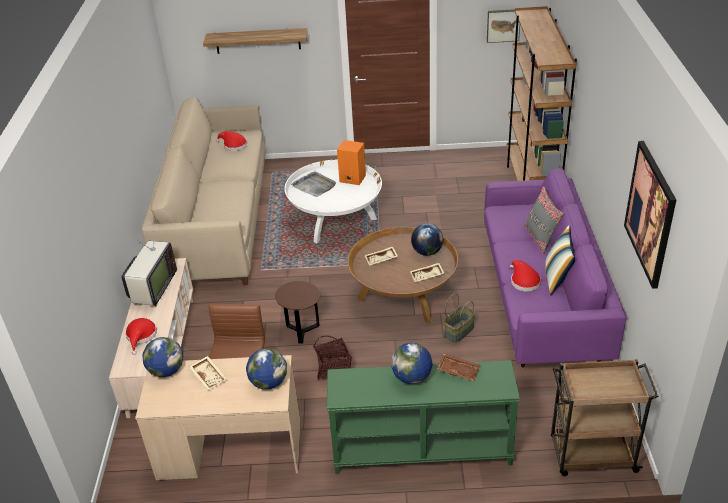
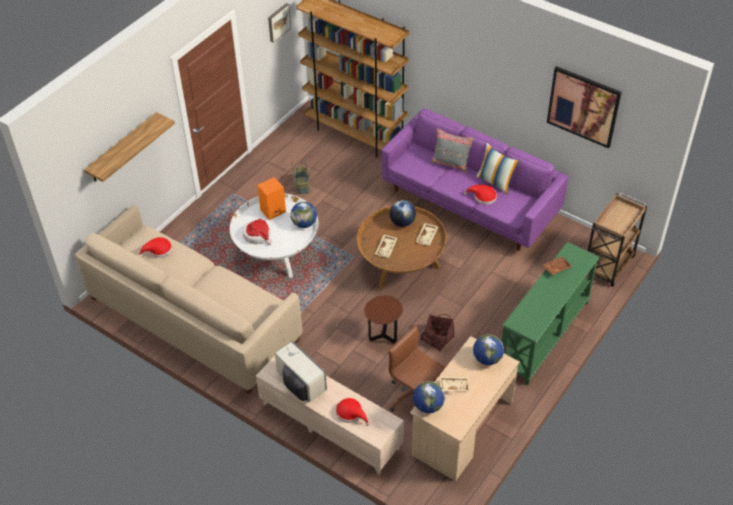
camera: 55 degrees left, 10 degrees up
grey tray [291,171,336,197] -> hat [243,219,272,245]
globe [391,343,433,384] -> globe moved to [291,202,317,228]
basket [444,293,475,343] -> basket moved to [292,159,310,194]

